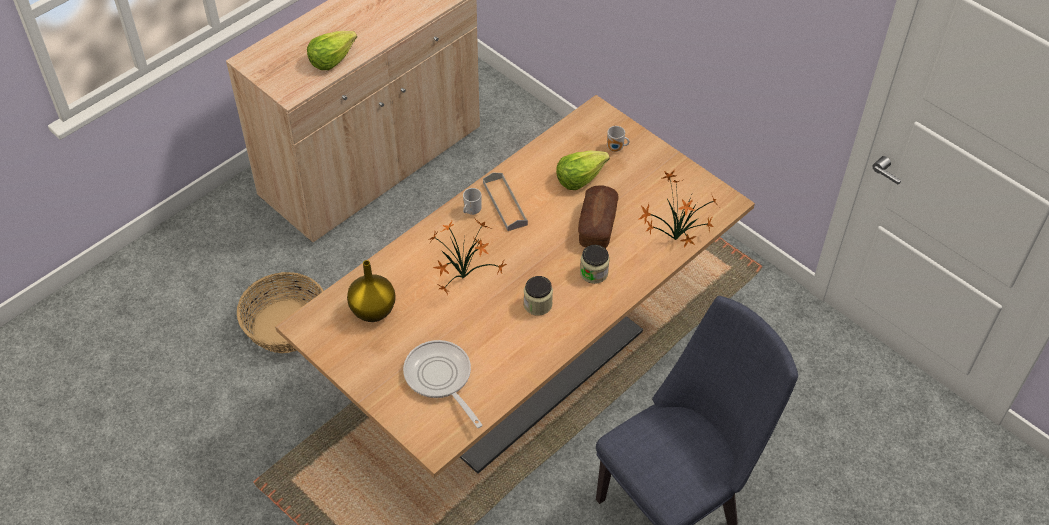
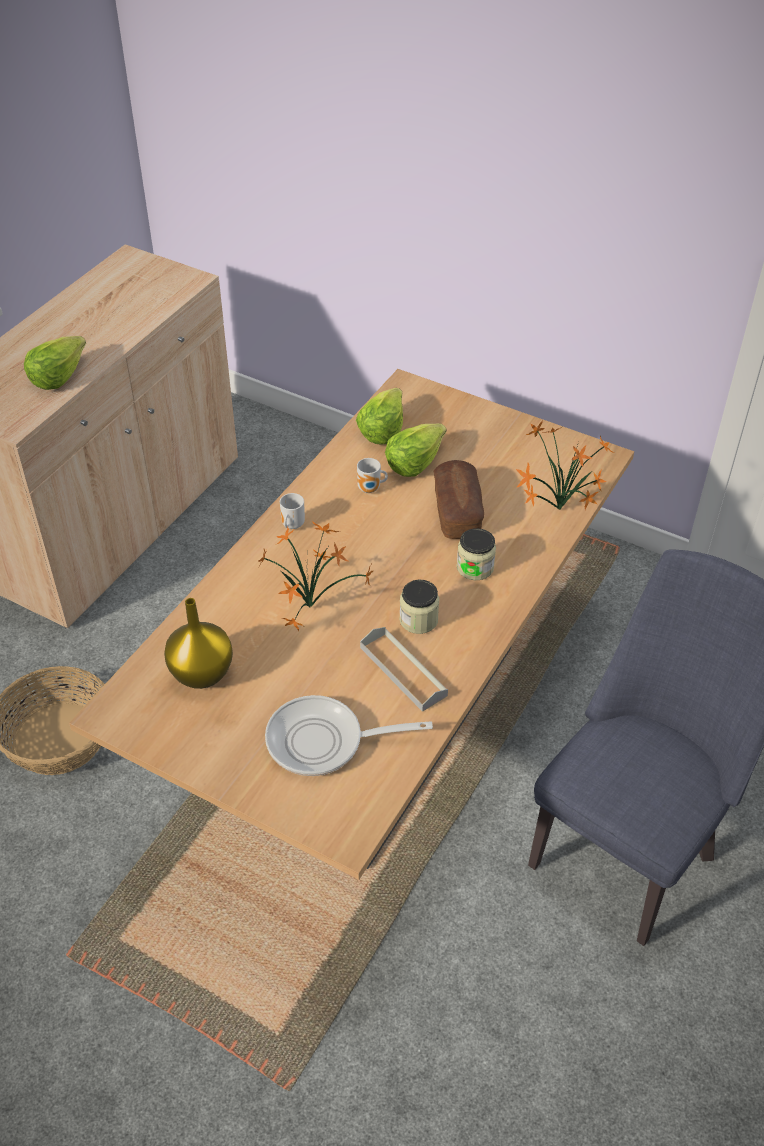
camera: 15 degrees left, 5 degrees down
frying pan [403,340,483,428] -> frying pan turned 45 degrees counterclockwise [265,695,433,776]
grey tray [483,173,528,231] -> grey tray moved to [360,627,448,712]
mug [607,126,630,152] -> mug moved to [357,458,388,493]
none -> lettuce [356,388,403,445]

